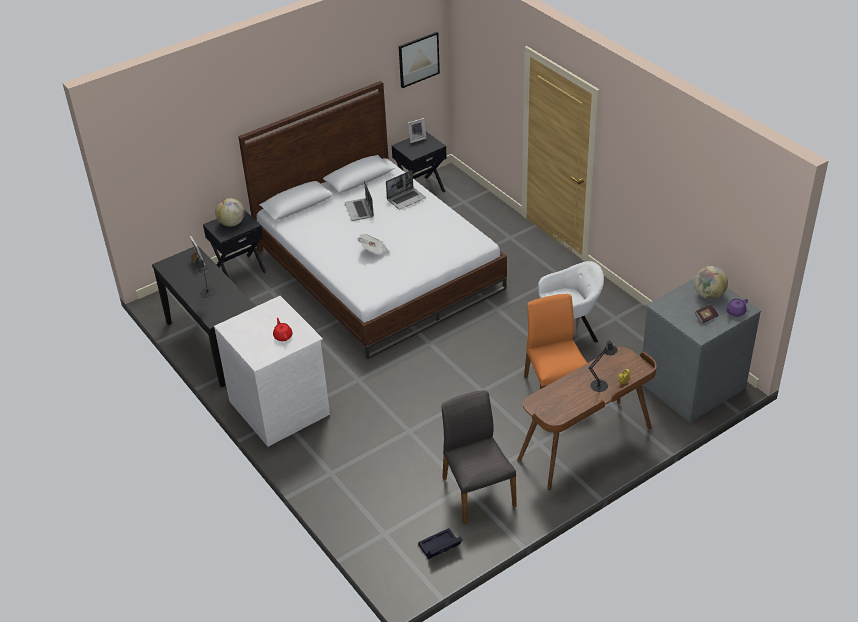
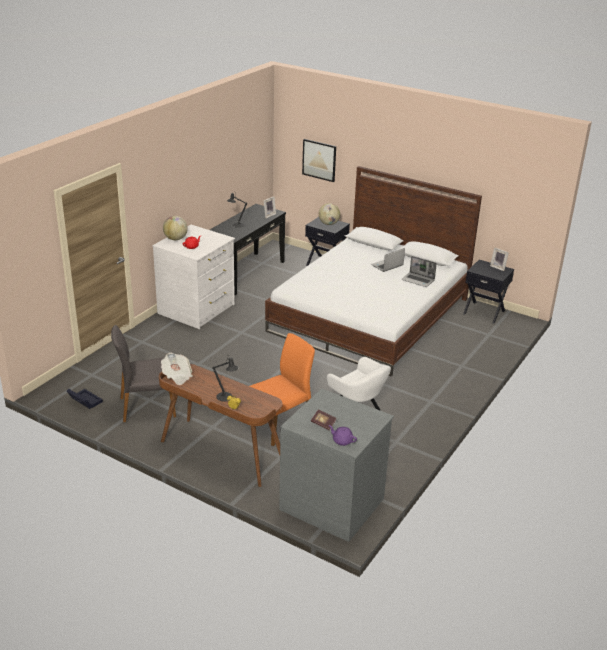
camera: 65 degrees right, 10 degrees down
newspaper [357,234,390,254] -> newspaper moved to [161,353,193,385]
picture [399,32,440,88] -> picture moved to [302,139,336,182]
grey chair [441,390,517,524] -> grey chair turned 150 degrees counterclockwise [111,325,176,422]
globe [694,266,728,299] -> globe moved to [163,216,188,240]

